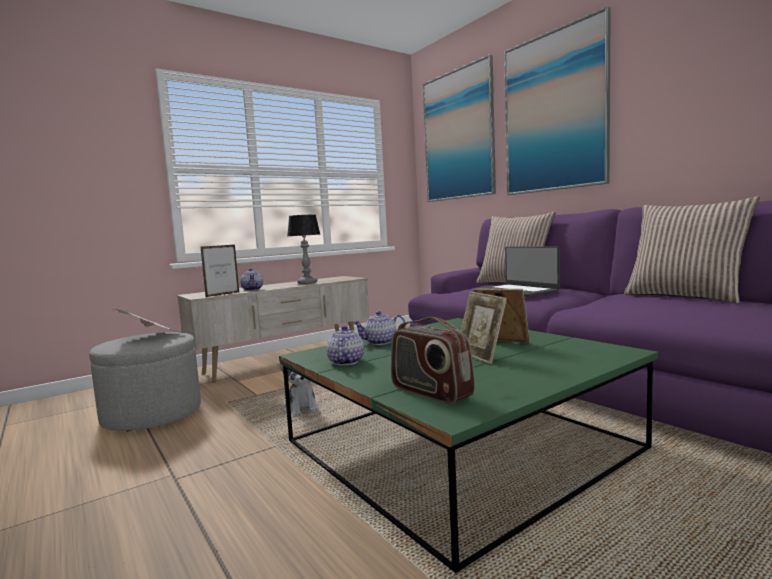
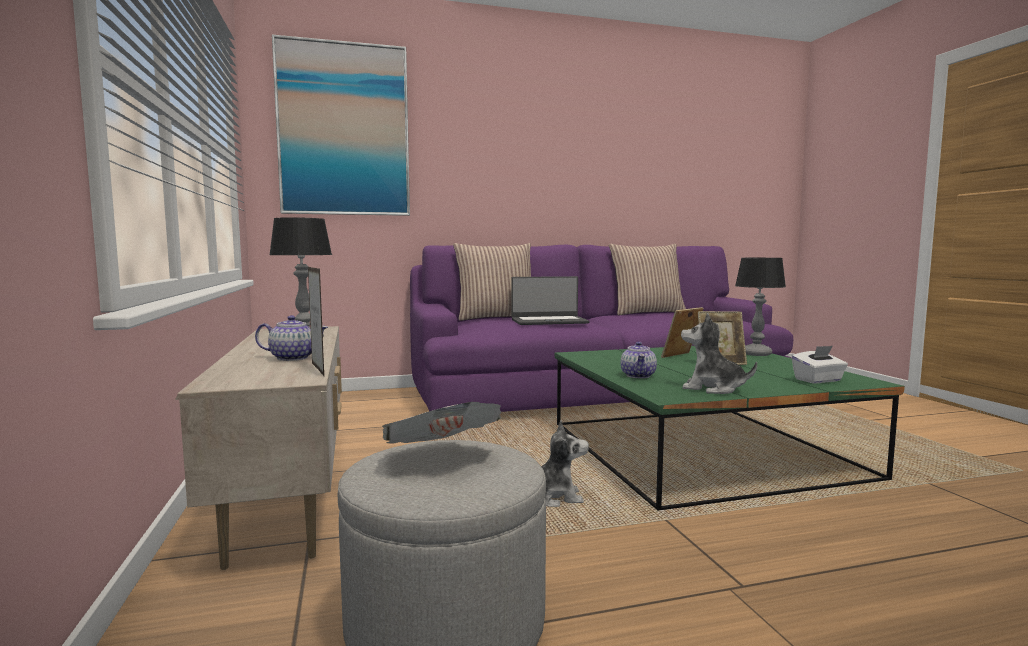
camera: 70 degrees left, 0 degrees up
teapot [326,326,364,366] -> plush toy [681,313,757,394]
radio [391,317,475,404] -> white tissue box [792,346,848,384]
picture [504,6,611,195] -> none
none -> table lamp [735,258,786,356]

